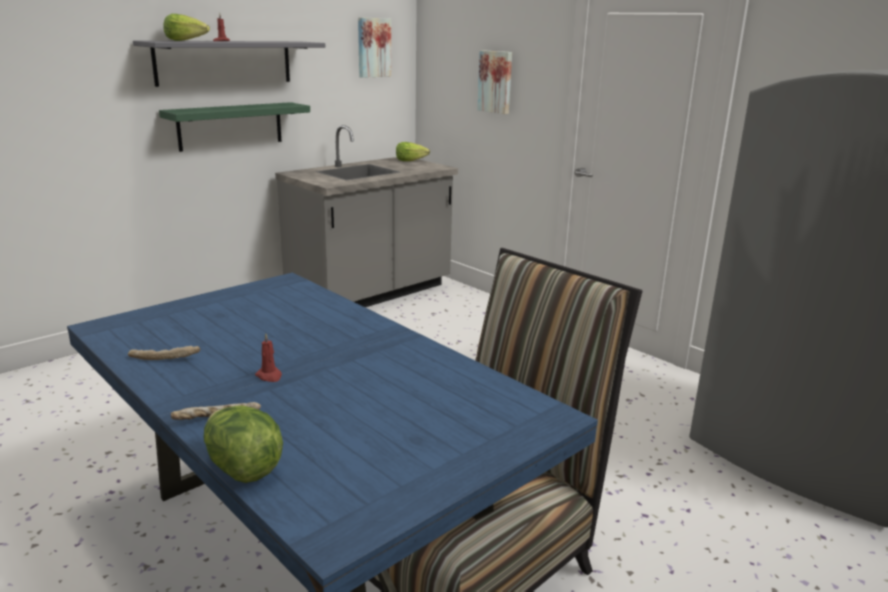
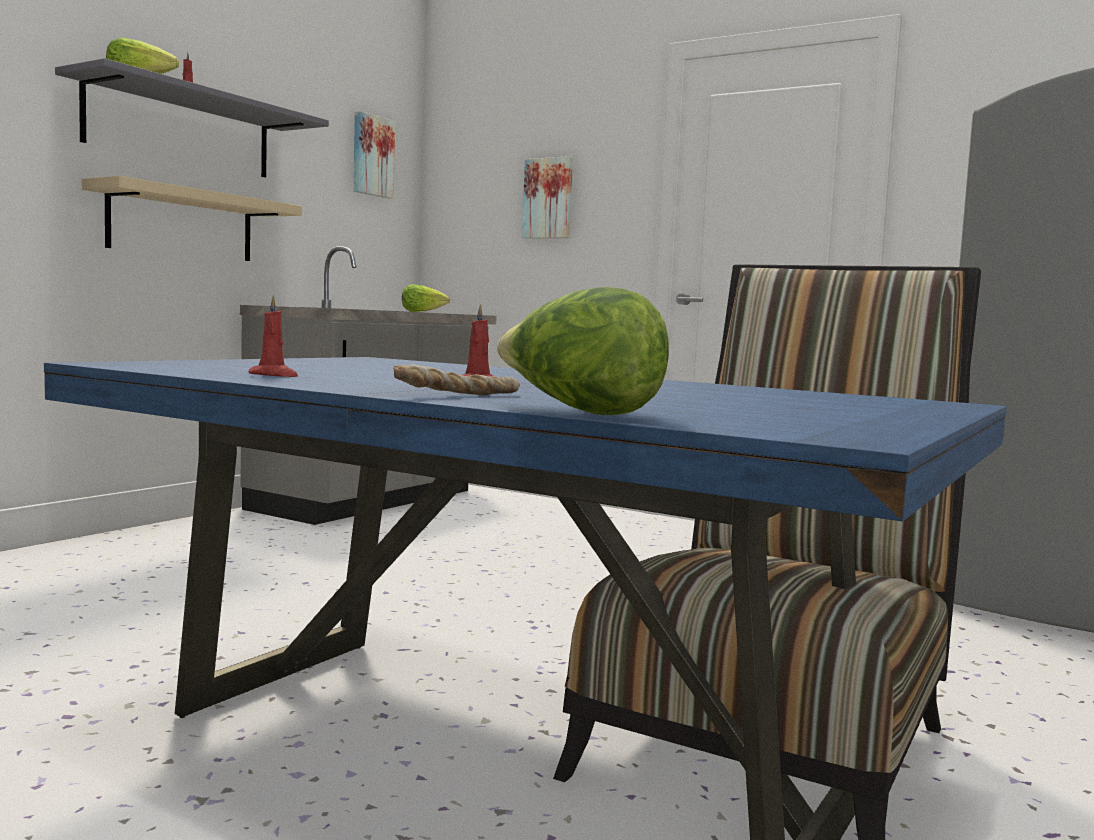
camera: 15 degrees left, 15 degrees down
bread [128,346,200,360] -> red candle [249,295,298,377]
green shelf [159,102,310,152] -> beige shelf [82,176,302,261]

